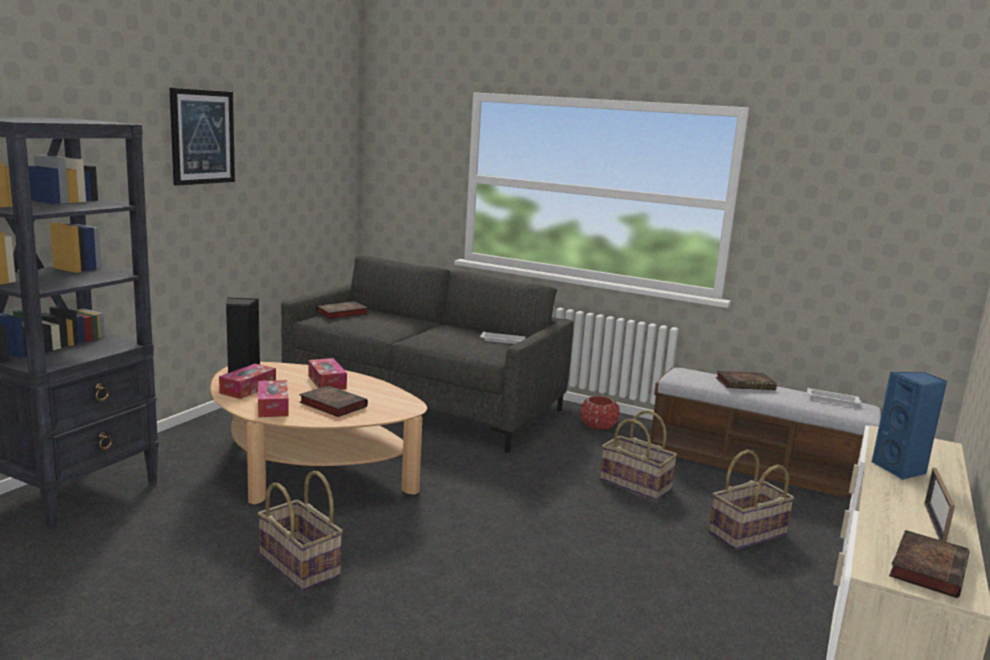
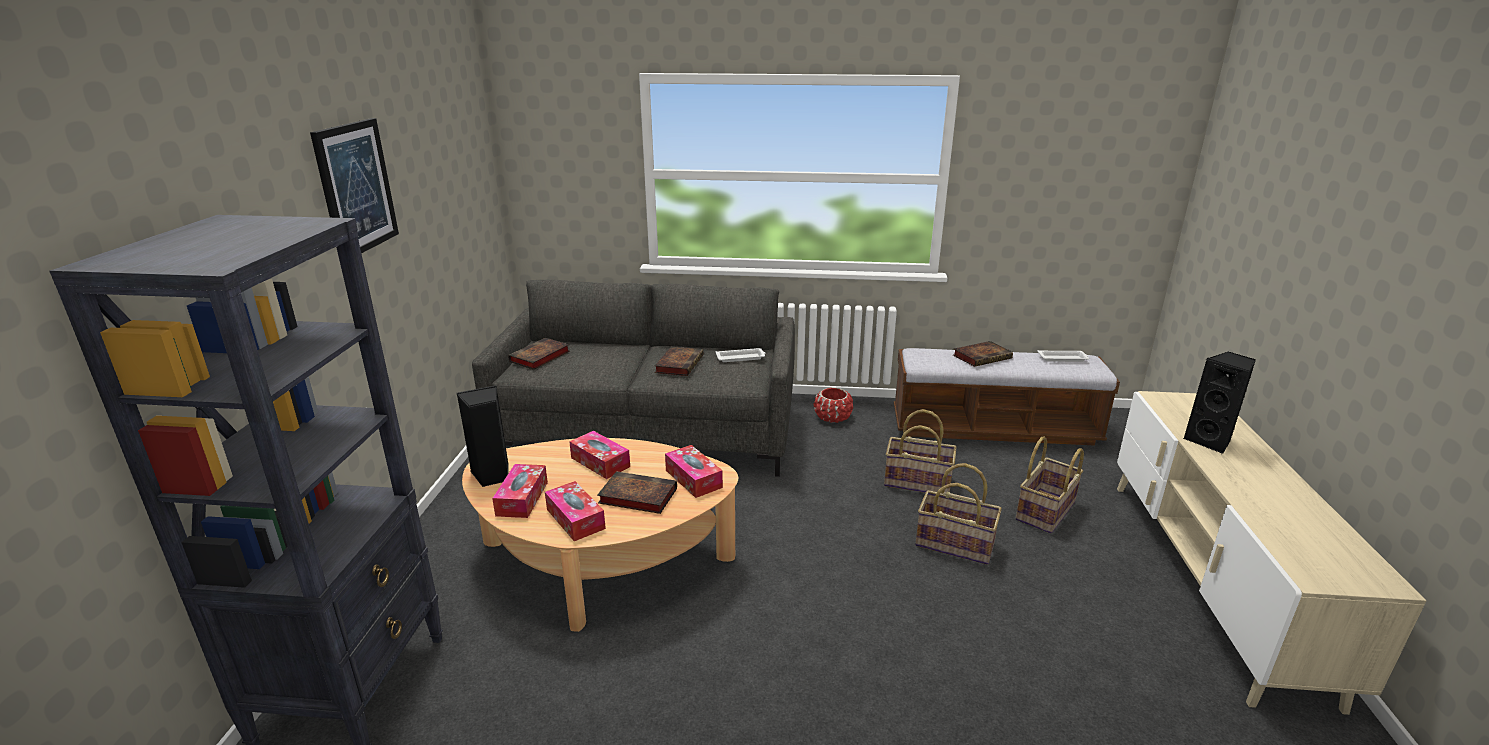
camera: 20 degrees left, 10 degrees up
basket [258,471,343,591] -> basket moved to [915,463,1002,565]
blue speaker [871,371,948,480] -> black speaker [1183,352,1256,454]
book [889,530,969,598] -> book moved to [655,346,703,376]
picture frame [924,468,955,542] -> none
none -> tissue box [665,445,723,498]

